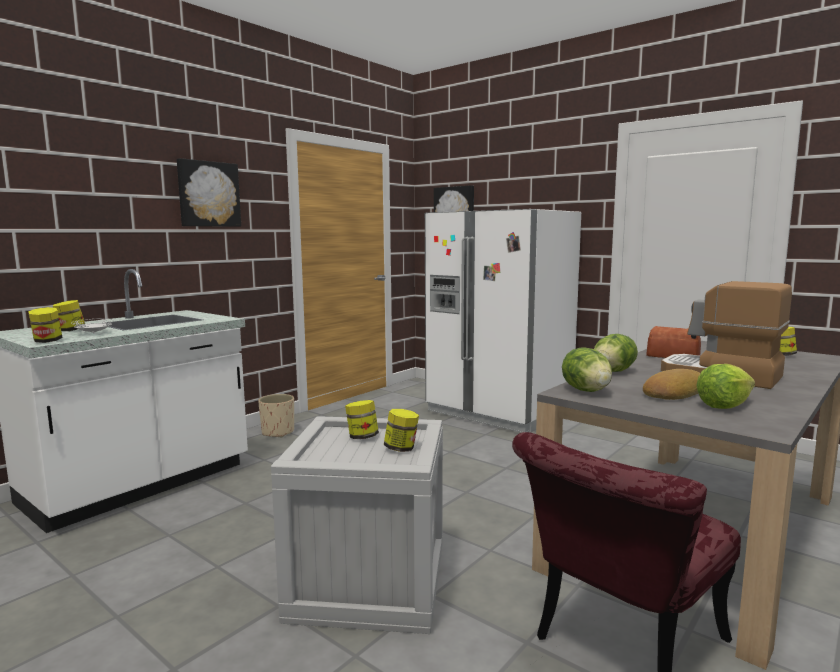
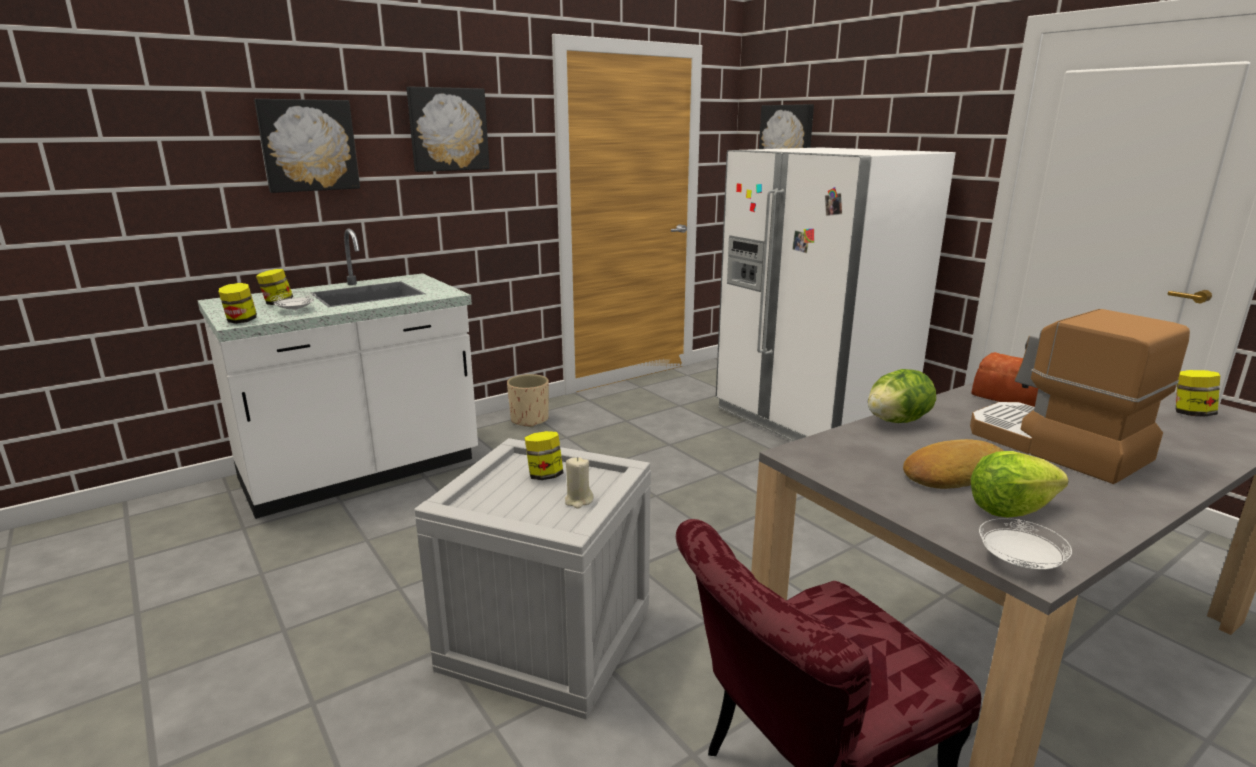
camera: 15 degrees right, 10 degrees up
jar [384,409,419,452] -> beige candle [565,457,594,509]
lettuce [562,347,612,392] -> none
none -> picture [254,99,360,193]
none -> white plate [979,518,1072,570]

